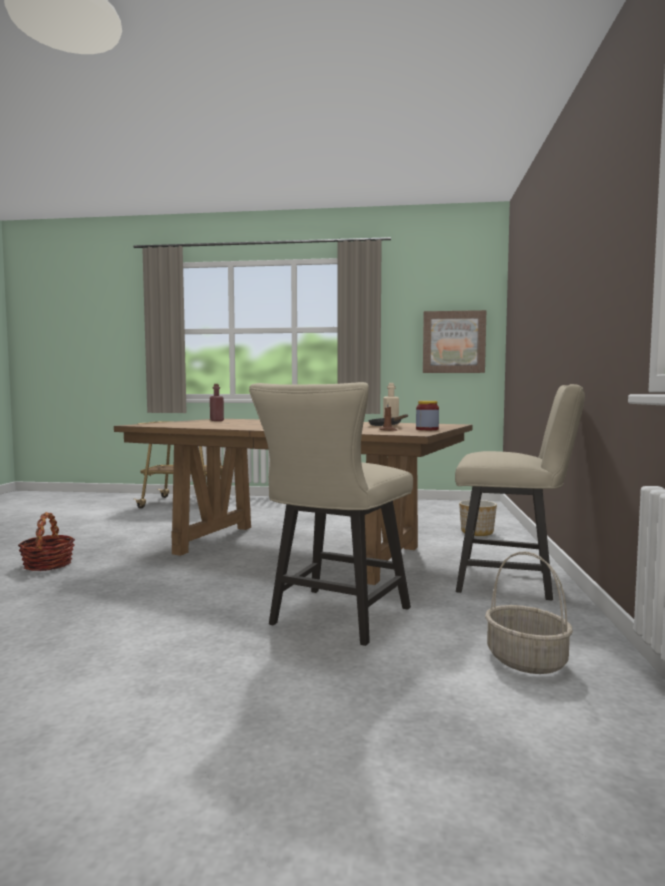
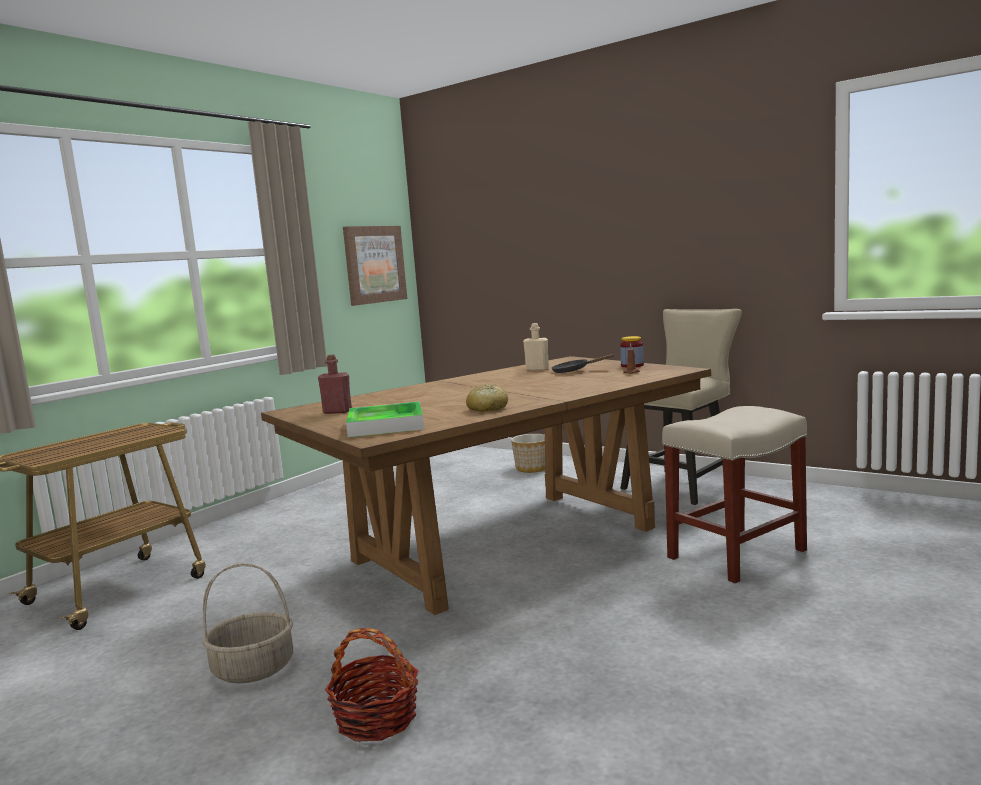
camera: 60 degrees left, 5 degrees up
beige chair [249,382,413,646] -> beige stool [662,406,807,583]
basket [485,551,573,674] -> basket moved to [202,563,293,683]
none -> tray [346,401,424,437]
none -> bread [466,384,508,412]

